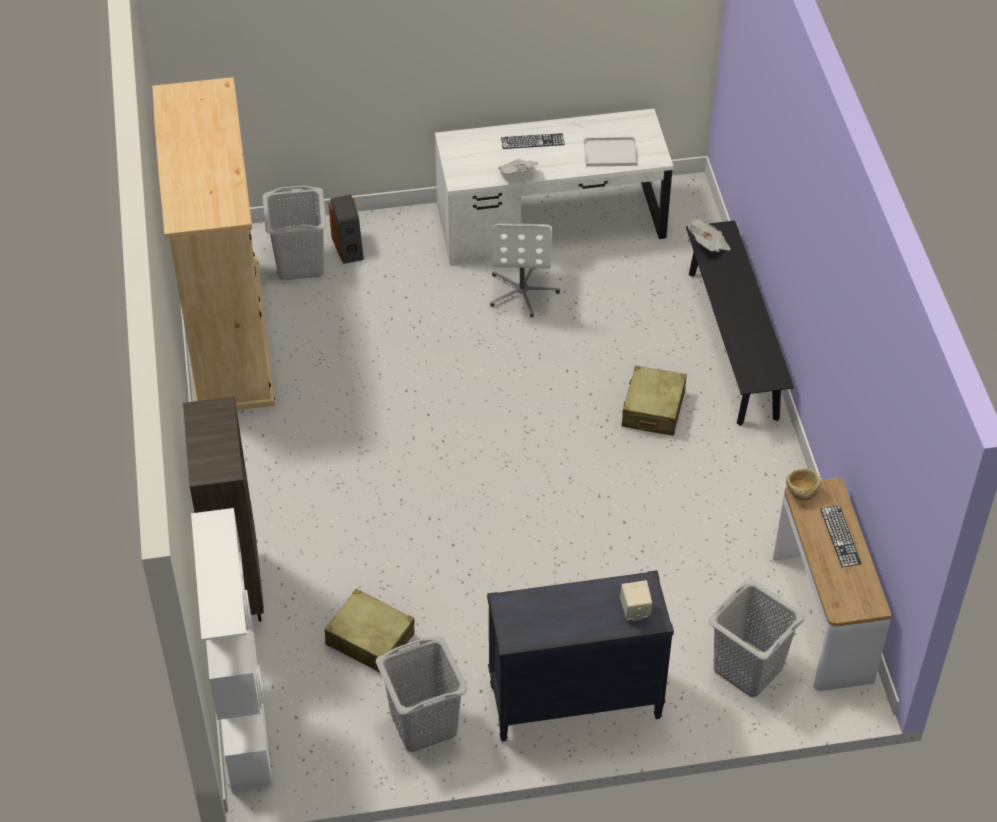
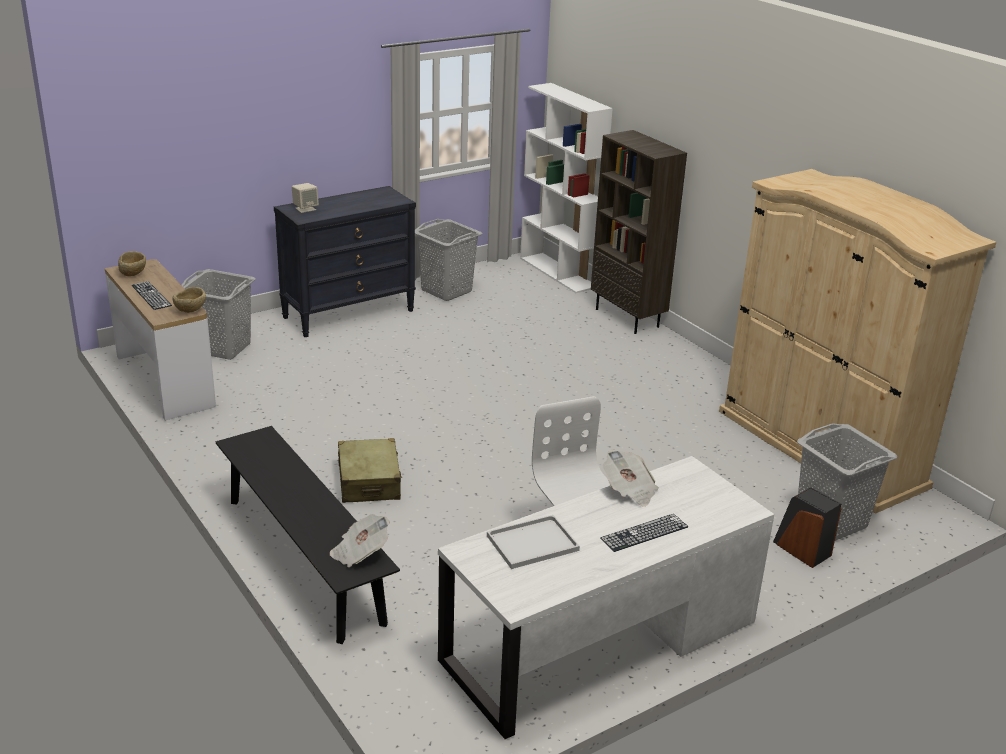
camera: 155 degrees right, 20 degrees down
beige suitcase [324,589,415,673] -> none
none -> beige bowl [118,251,146,276]

